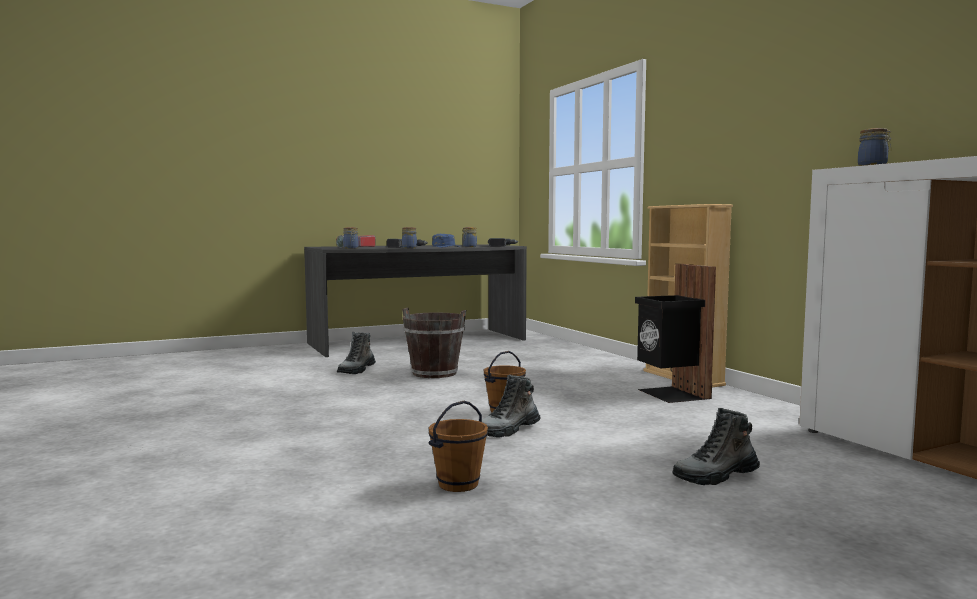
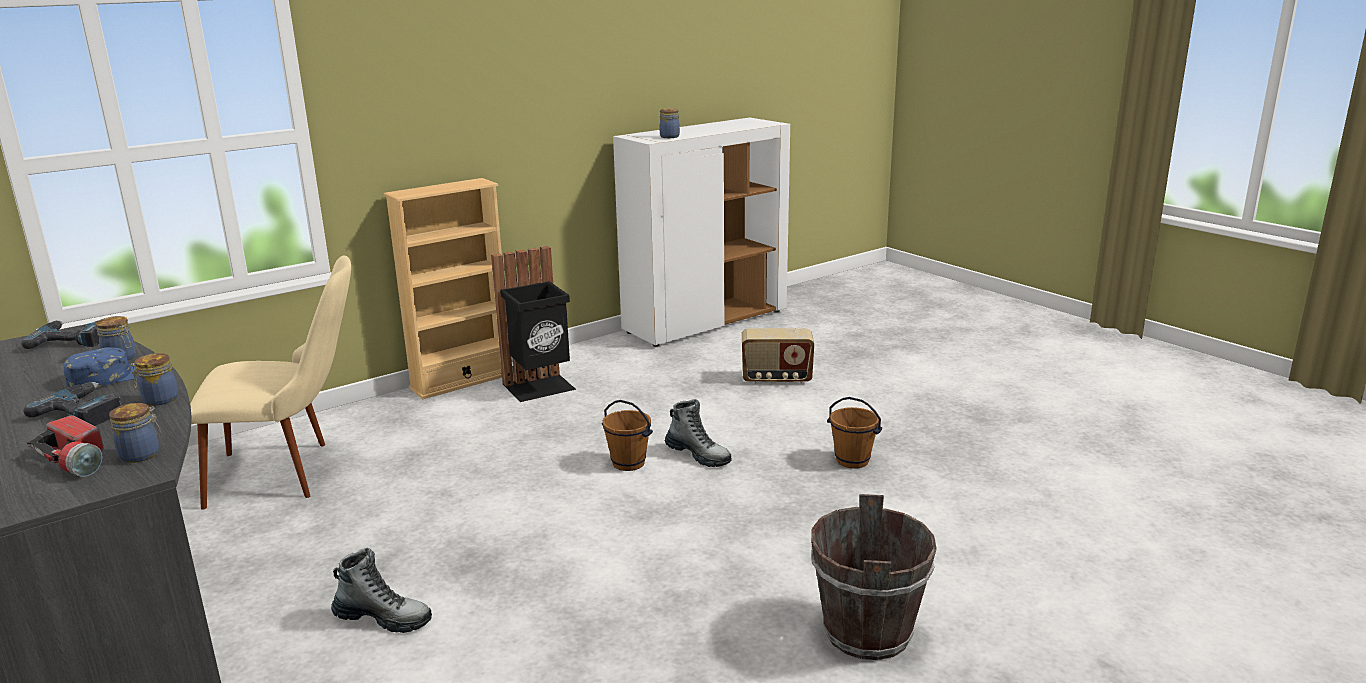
camera: 100 degrees left, 15 degrees up
brown bucket [402,308,466,378] -> brown bucket moved to [811,494,937,660]
boot [672,408,760,485] -> radio [742,328,814,384]
none -> beige chair [190,255,351,510]

